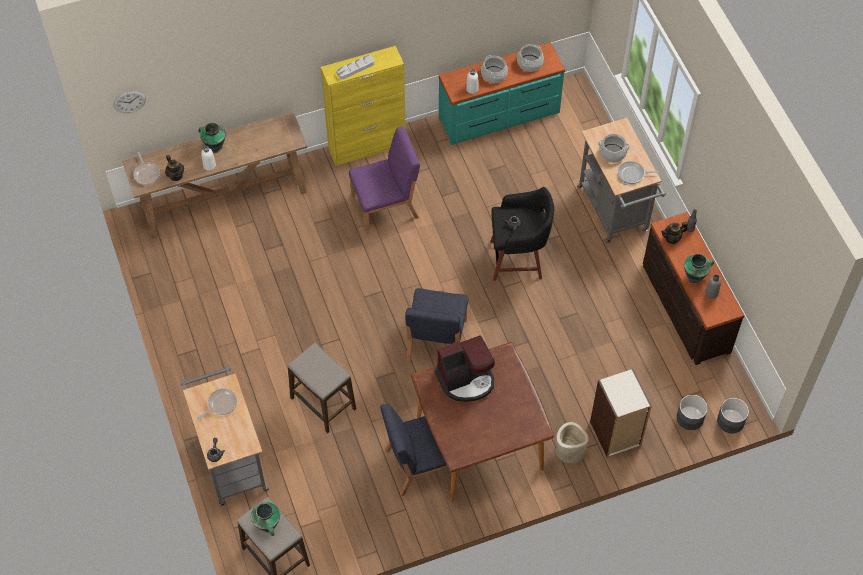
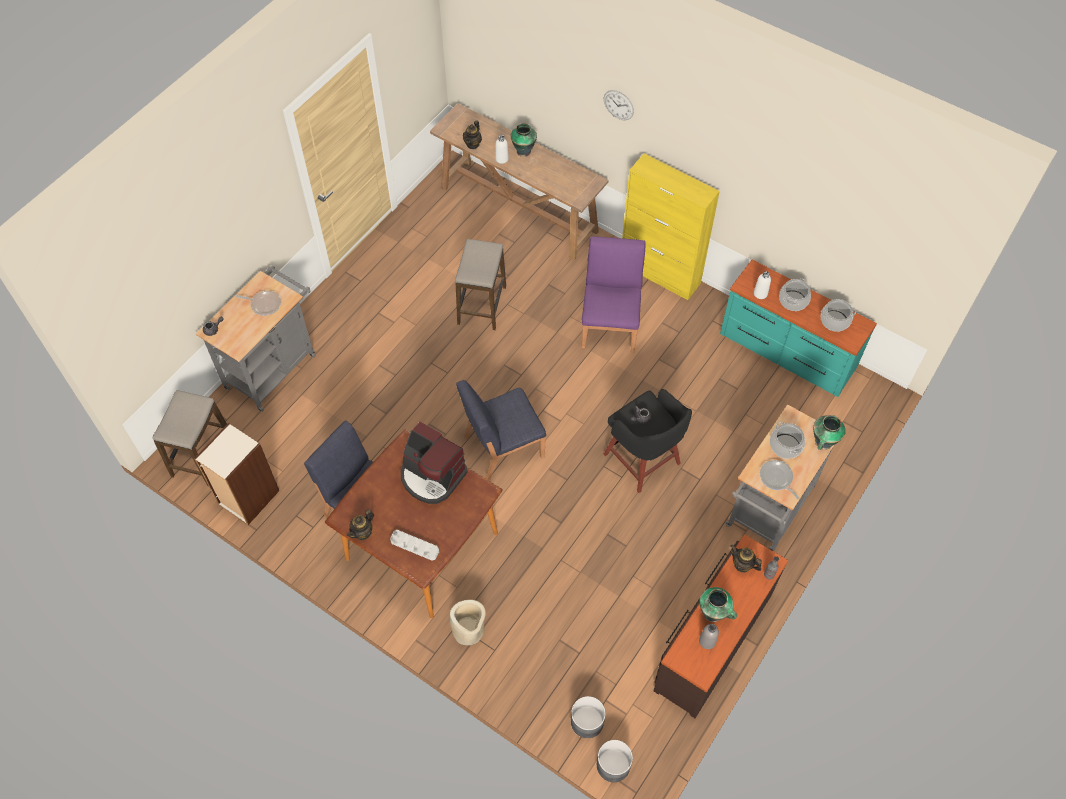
camera: 55 degrees right, 0 degrees up
wall clock [113,91,146,113] -> wall clock moved to [604,90,634,120]
frying pan [133,152,160,185] -> none
vase [251,502,280,536] -> vase moved to [813,415,846,450]
stool [288,343,356,434] -> stool moved to [455,239,506,330]
grey tray [337,55,374,80] -> grey tray moved to [390,530,439,561]
purple chair [349,126,420,233] -> purple chair turned 120 degrees counterclockwise [582,236,646,352]
bookcase [590,369,652,458] -> bookcase moved to [194,423,279,525]
none -> teapot [346,509,374,540]

